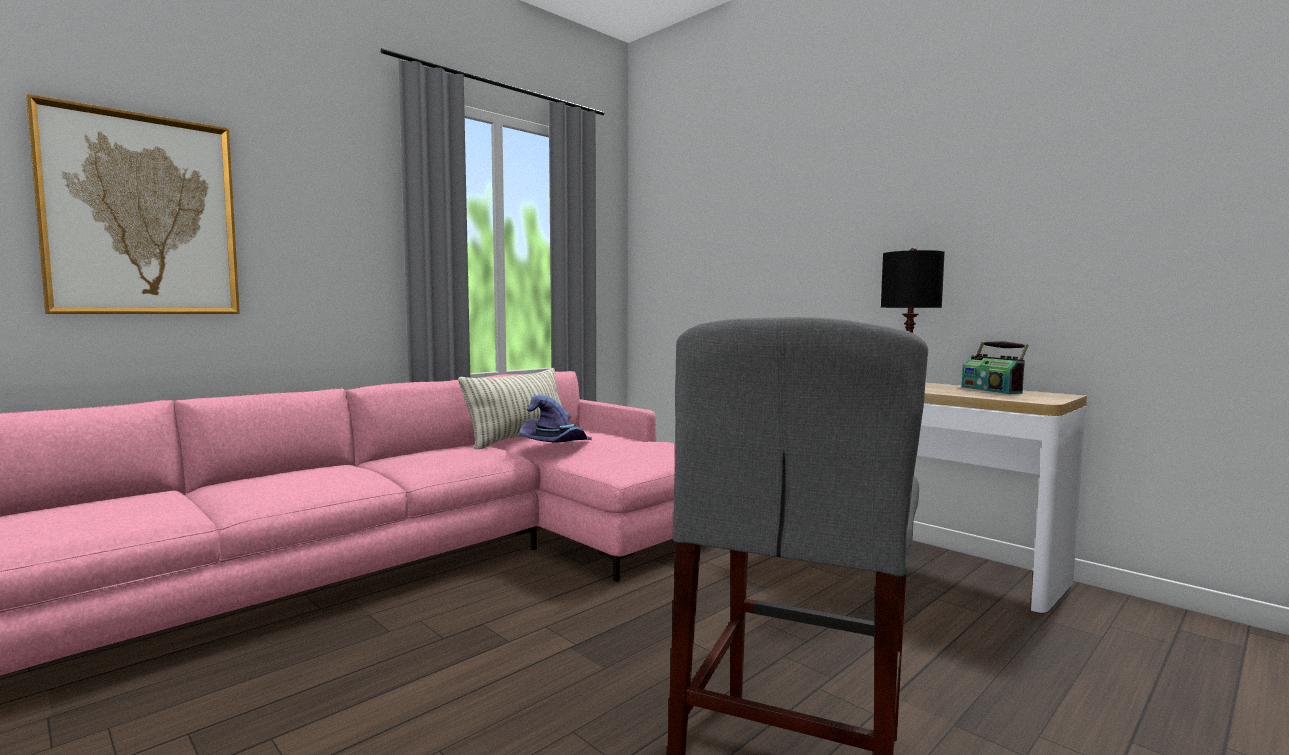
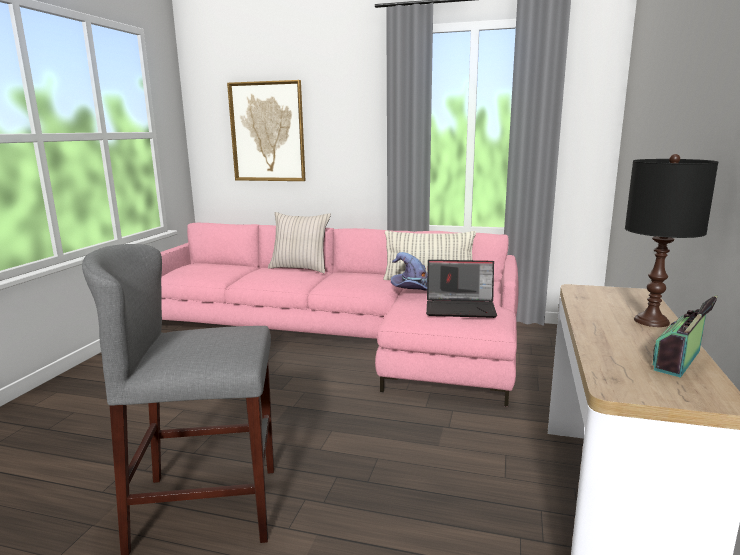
camera: 60 degrees right, 10 degrees up
none -> beige pillow [268,212,331,273]
none -> laptop [426,260,497,318]

